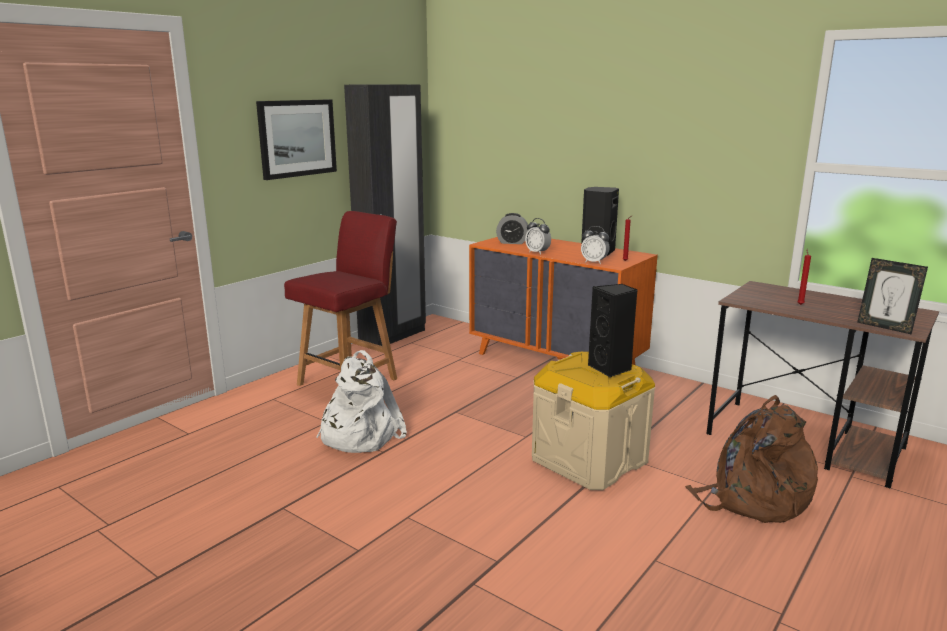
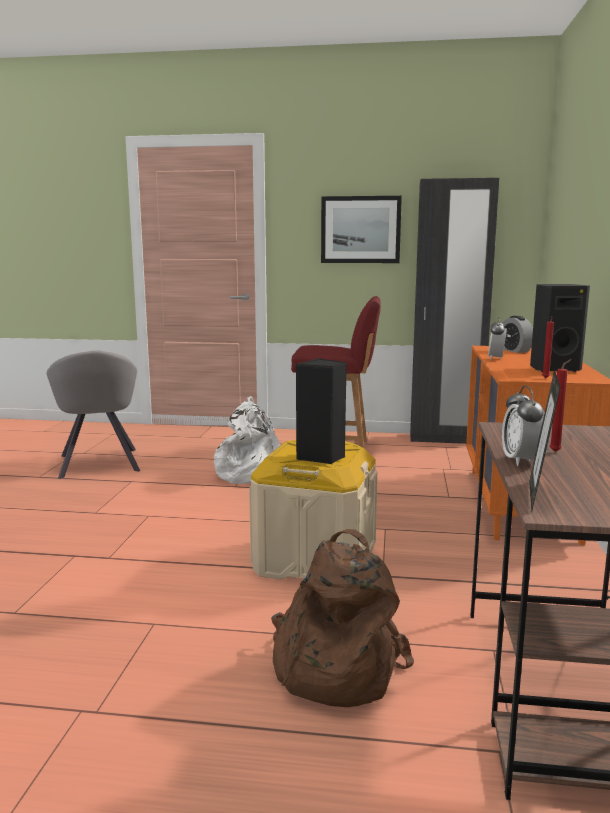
camera: 60 degrees right, 5 degrees down
alarm clock [581,226,610,264] -> alarm clock moved to [502,386,545,466]
none -> grey armchair [47,351,140,479]

